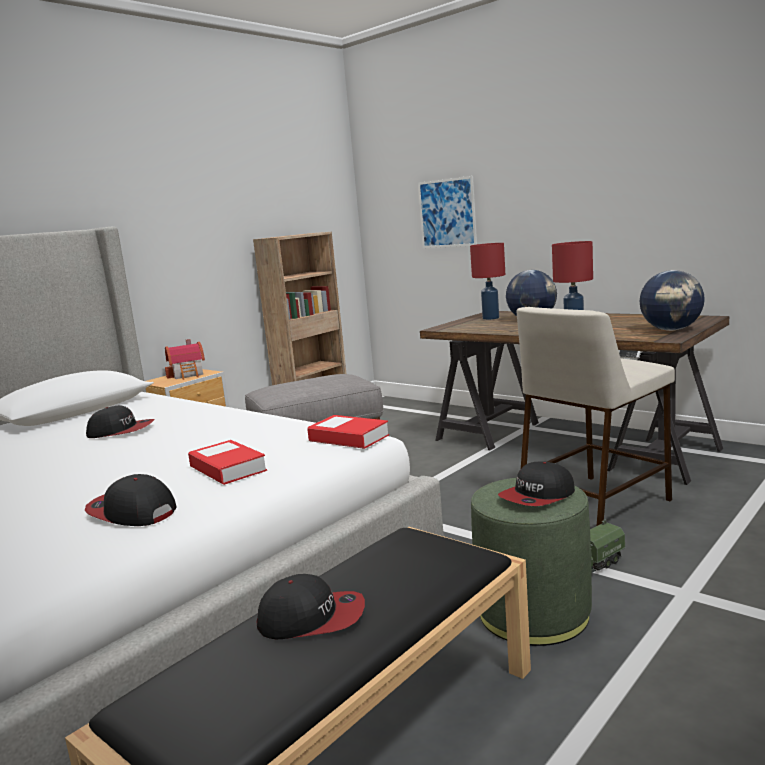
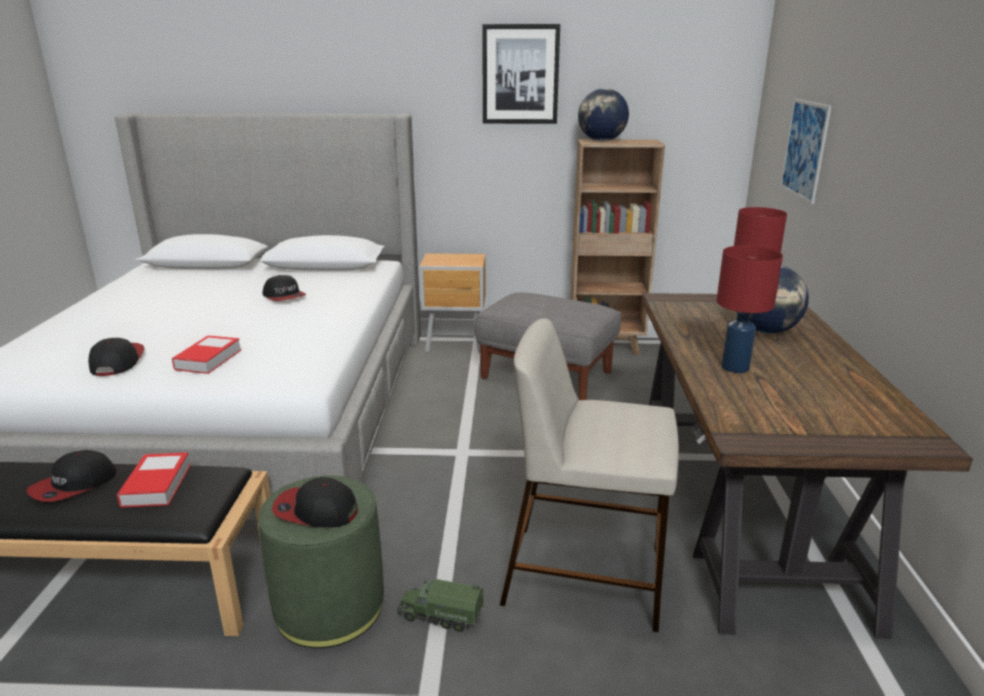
camera: 50 degrees right, 10 degrees up
toy house [165,339,205,380] -> none
cap [257,574,365,639] -> cap turned 75 degrees clockwise [26,450,116,502]
book [307,415,389,449] -> book moved to [117,452,191,508]
globe [640,270,705,331] -> globe moved to [578,88,629,141]
none -> picture [482,24,560,124]

